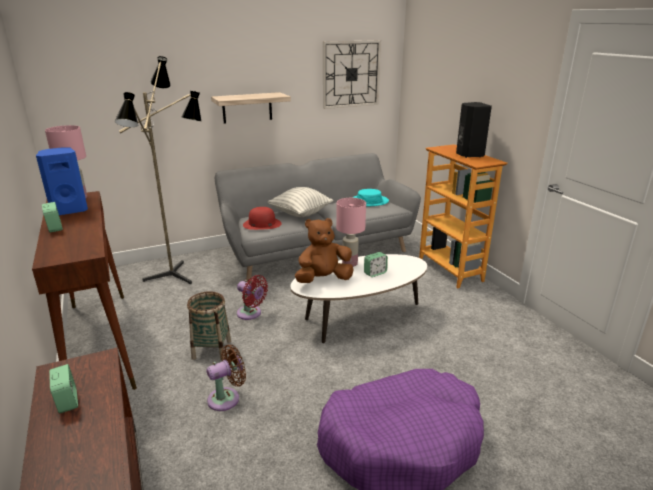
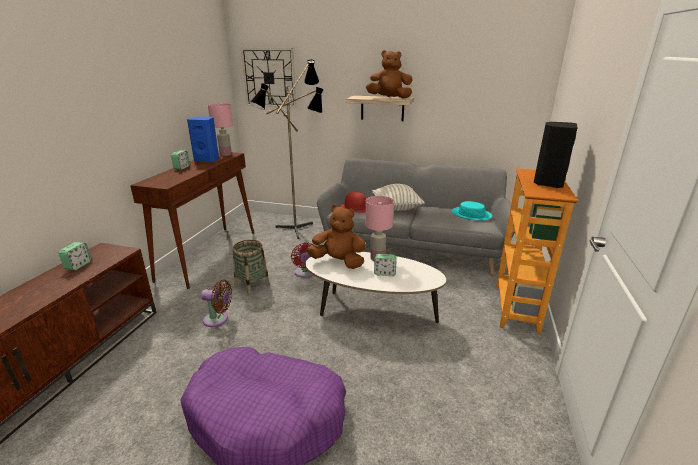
camera: 40 degrees right, 0 degrees up
wall clock [323,40,381,109] -> wall clock moved to [241,48,296,108]
none -> brown plush toy [366,50,413,99]

